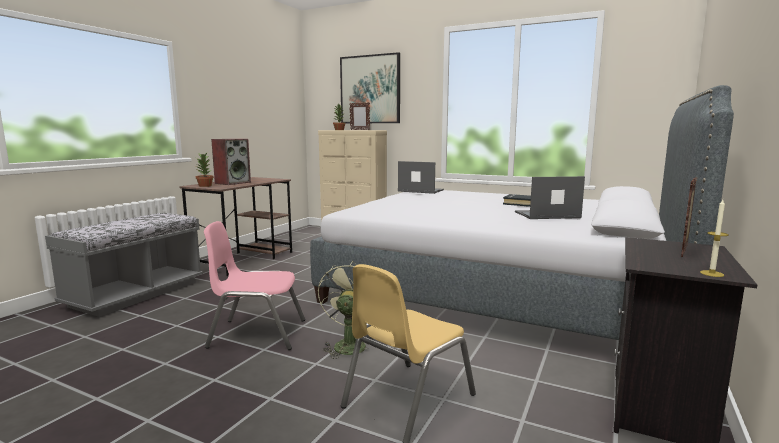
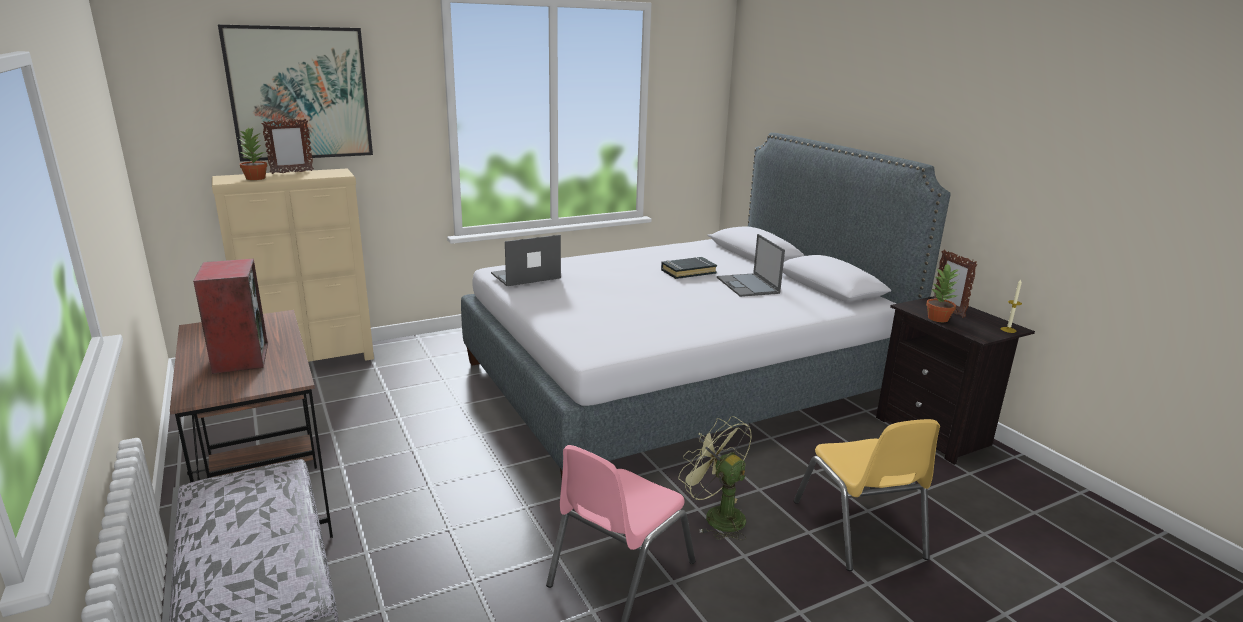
camera: 55 degrees left, 10 degrees up
potted plant [195,152,214,187] -> potted plant moved to [926,263,959,322]
laptop [515,176,585,219] -> laptop turned 45 degrees counterclockwise [717,234,785,297]

